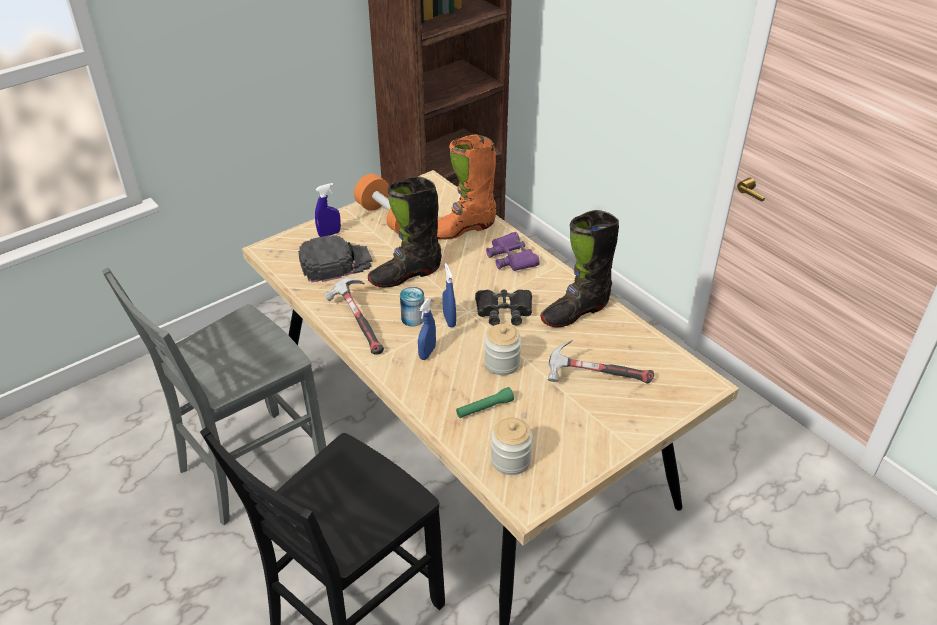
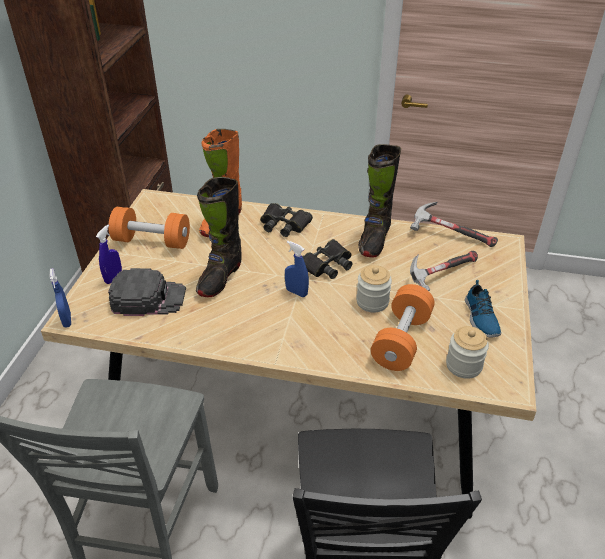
camera: 40 degrees left, 0 degrees up
black cap [298,235,373,282] -> black cap turned 60 degrees clockwise [108,268,186,316]
hammer [324,278,384,355] -> hammer moved to [410,202,498,247]
can [400,287,424,326] -> none
blue spray bottle [418,298,436,360] -> blue spray bottle moved to [50,268,71,328]
green flashlight [456,387,514,418] -> orange dumbbell [371,284,435,371]
purple binoculars [486,232,540,271] -> black binoculars [260,203,313,237]
none -> shoe [465,280,501,337]

